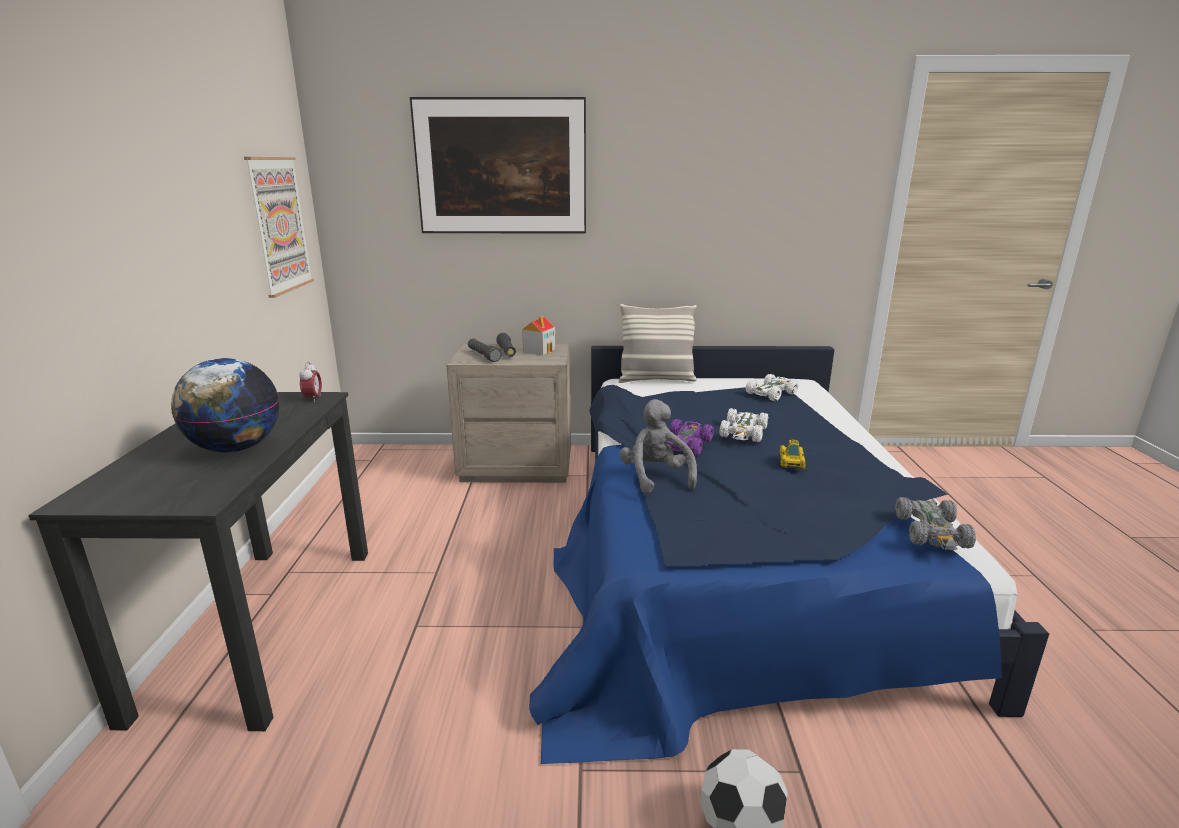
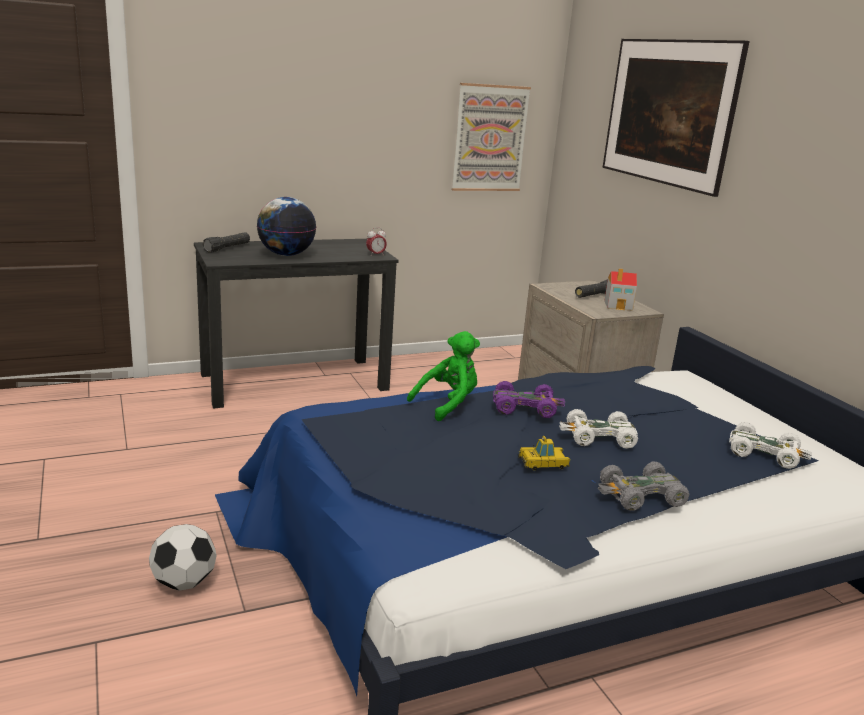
camera: 65 degrees right, 0 degrees up
black flashlight [468,339,502,362] -> black flashlight moved to [202,233,250,253]
pillow [618,304,697,383] -> none
grey plush toy [620,399,697,494] -> green plush toy [407,331,480,421]
grey toy car [895,497,976,550] -> grey toy car moved to [598,462,690,511]

